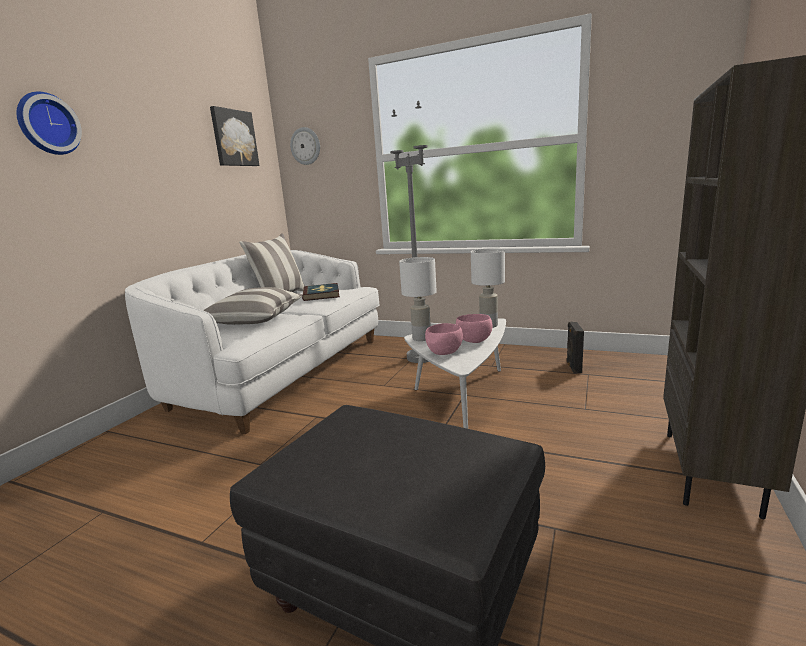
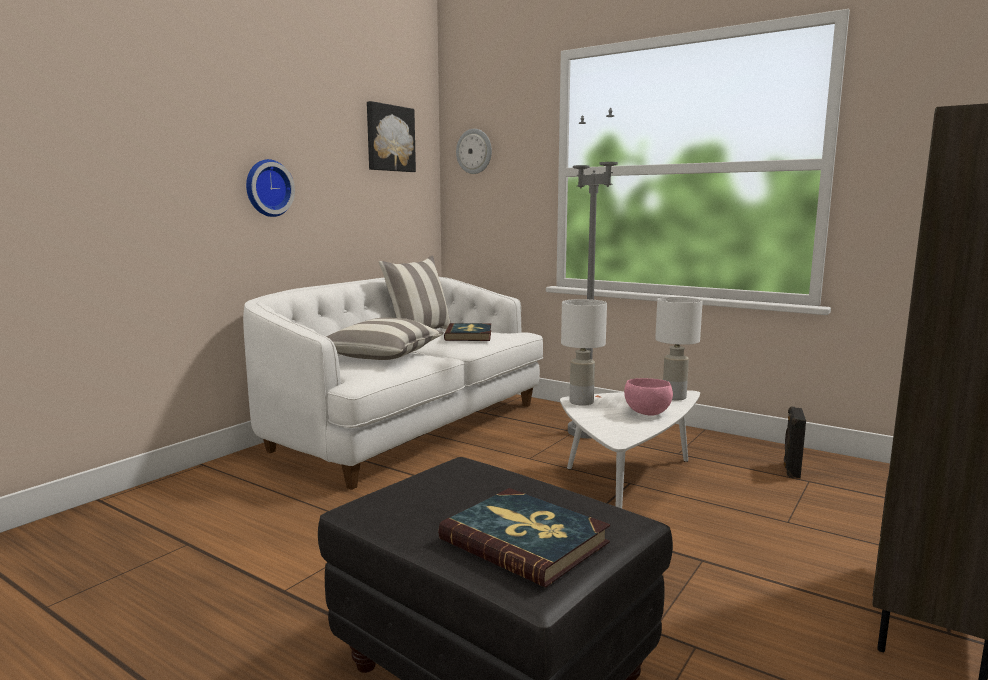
camera: 10 degrees right, 5 degrees down
wall clock [16,91,82,155] -> wall clock moved to [246,159,295,217]
pink bowl [425,323,463,355] -> none
none -> book [438,488,610,587]

